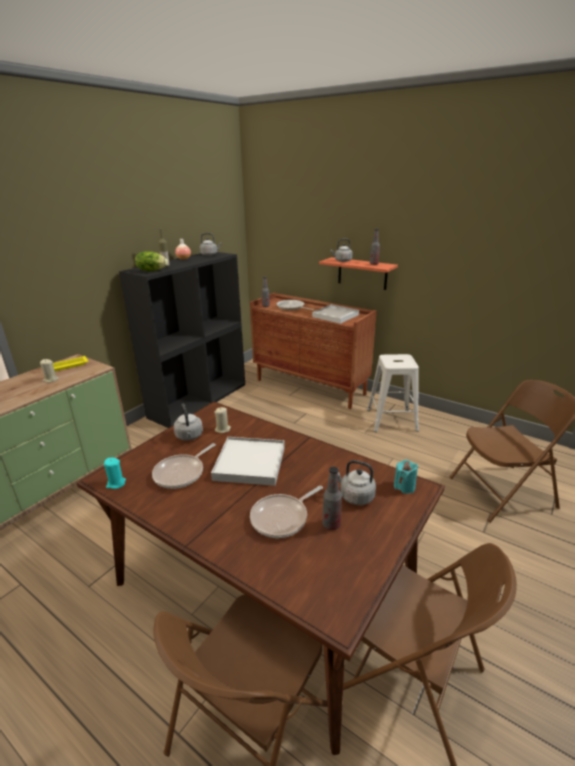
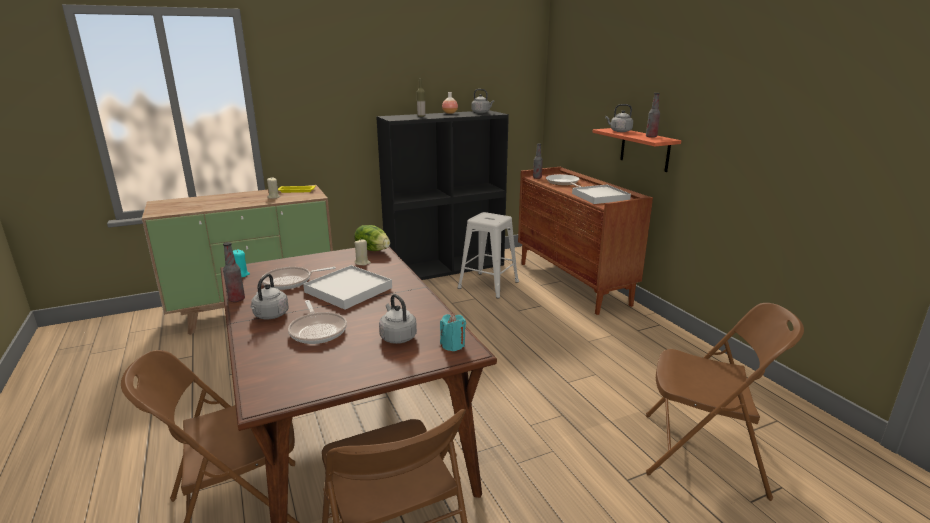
camera: 30 degrees right, 5 degrees down
lettuce [135,251,168,271] -> lettuce moved to [354,225,390,251]
grey kettle [174,404,203,441] -> grey kettle moved to [250,274,289,319]
frying pan [250,486,323,538] -> frying pan turned 105 degrees counterclockwise [288,300,347,344]
bottle [322,467,342,530] -> bottle moved to [223,242,245,302]
white stool [367,354,419,432] -> white stool moved to [458,212,519,298]

